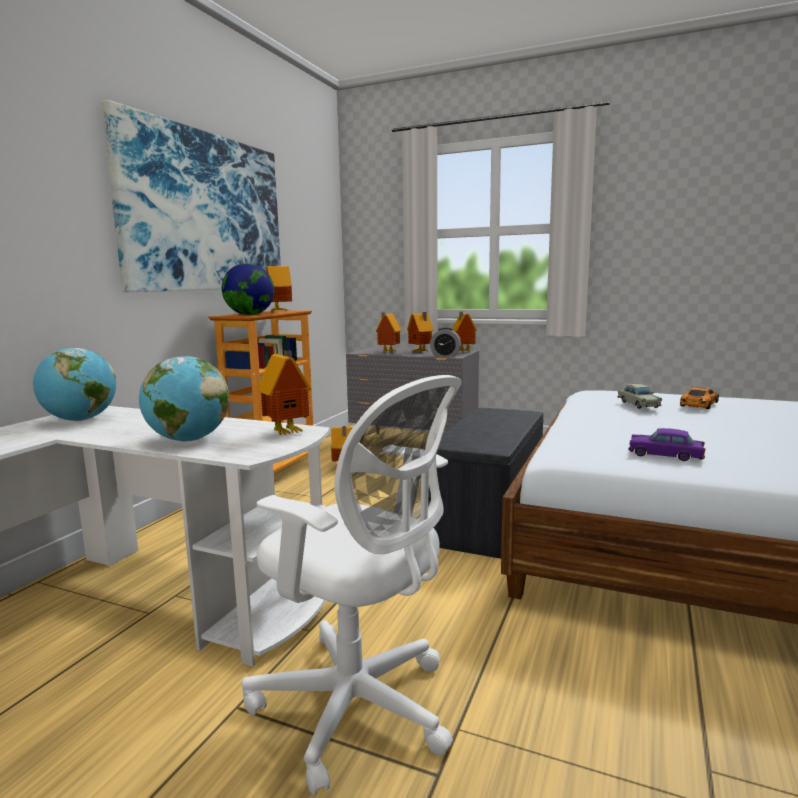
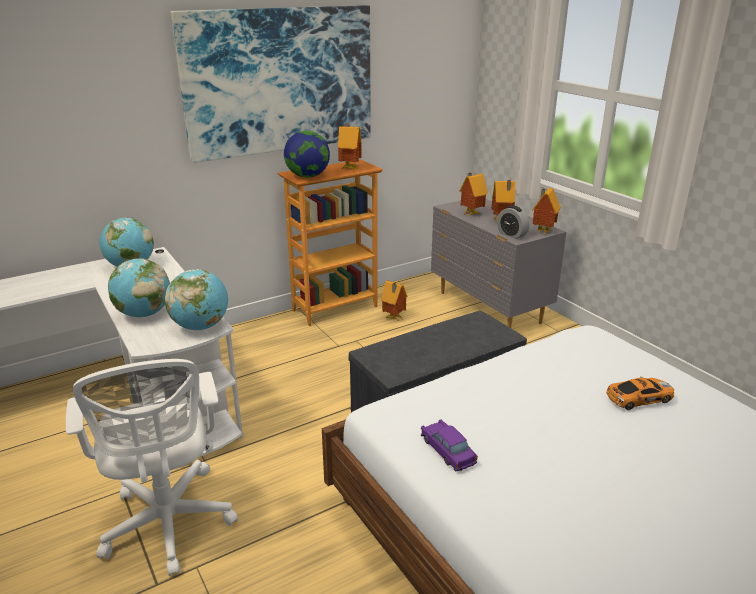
camera: 35 degrees right, 15 degrees up
toy house [257,350,312,435] -> globe [165,269,228,330]
beige toy car [618,384,662,409] -> none

